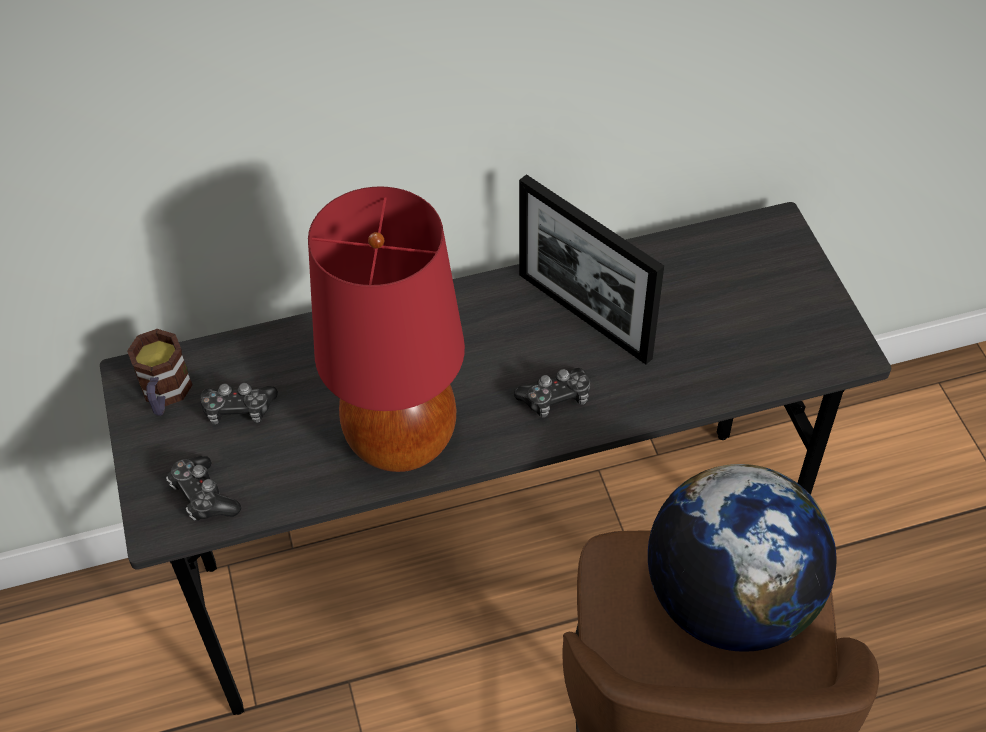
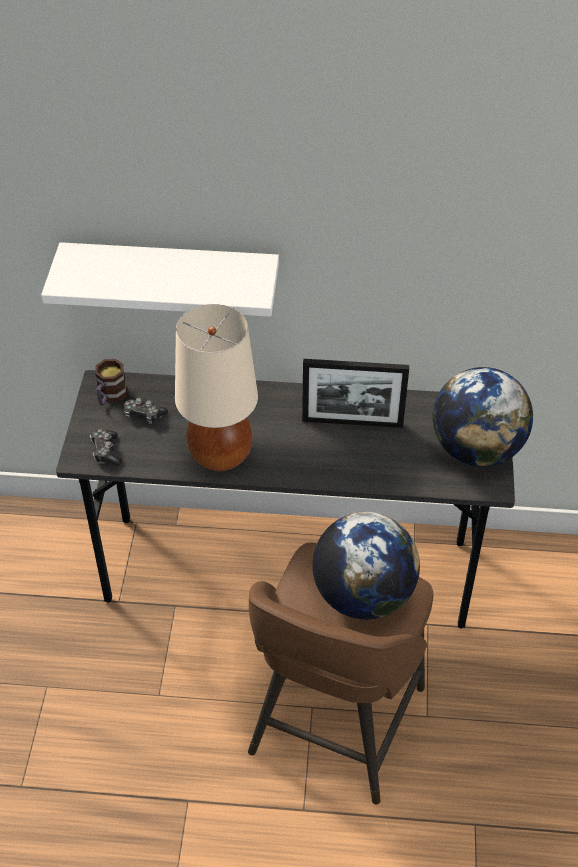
camera: 20 degrees right, 5 degrees down
red table lamp [308,187,465,472] -> beige table lamp [175,304,258,471]
game controller [514,368,590,418] -> none
picture frame [519,174,664,365] -> picture frame turned 60 degrees counterclockwise [302,359,409,428]
none -> white shelf [41,242,279,317]
none -> globe [432,367,533,467]

